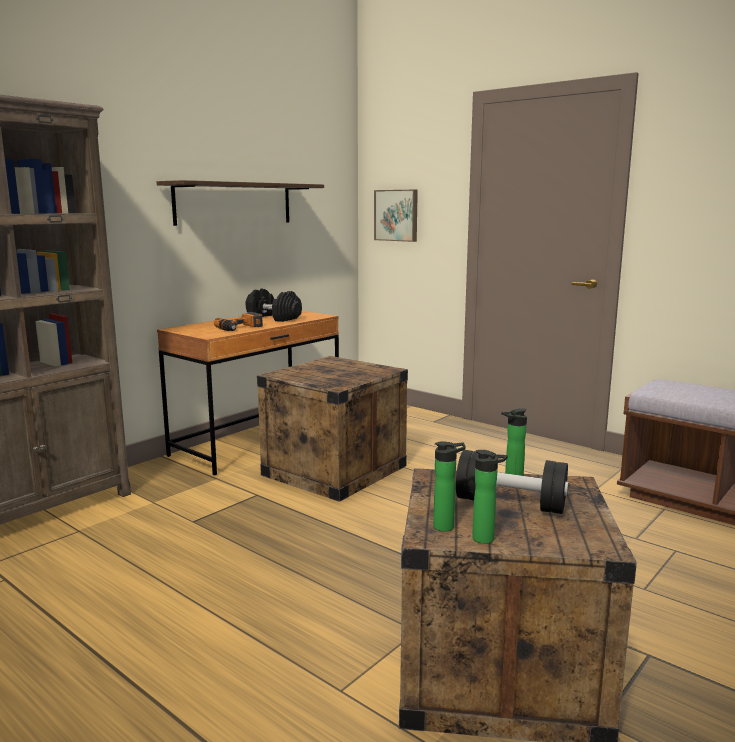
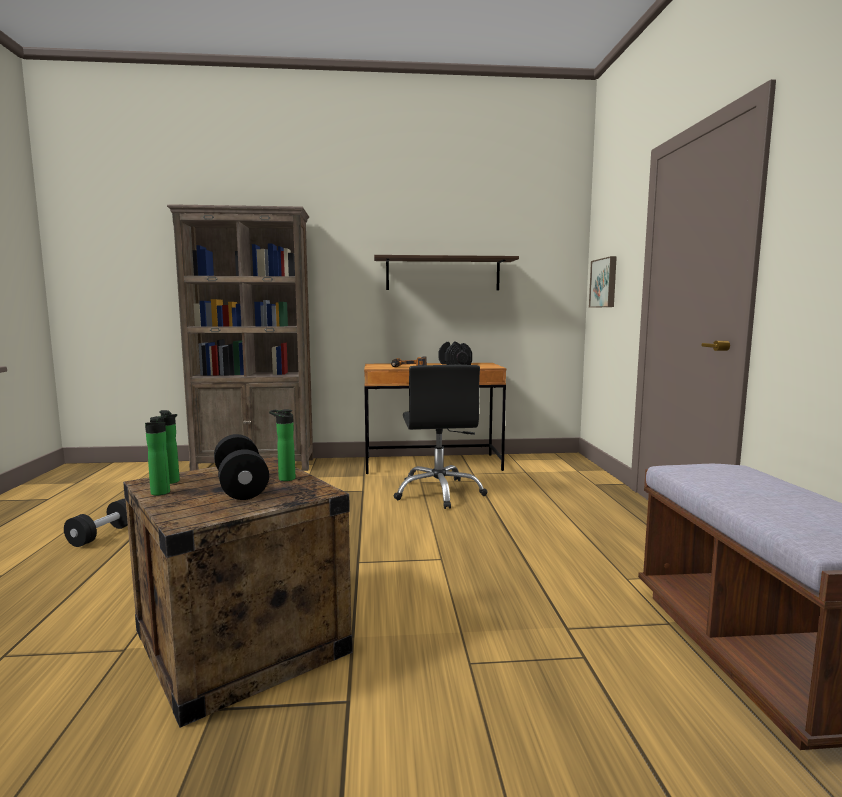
camera: 45 degrees right, 5 degrees down
crate [257,356,408,502] -> black office chair [394,365,488,509]
none -> black dumbbell [64,499,128,547]

